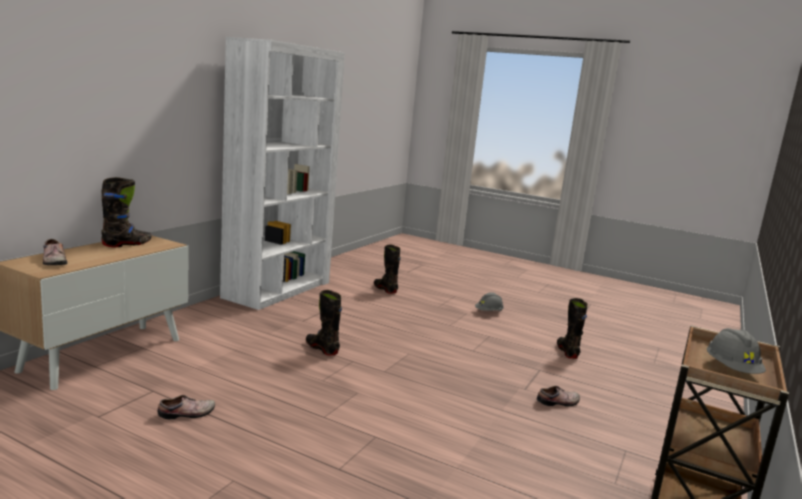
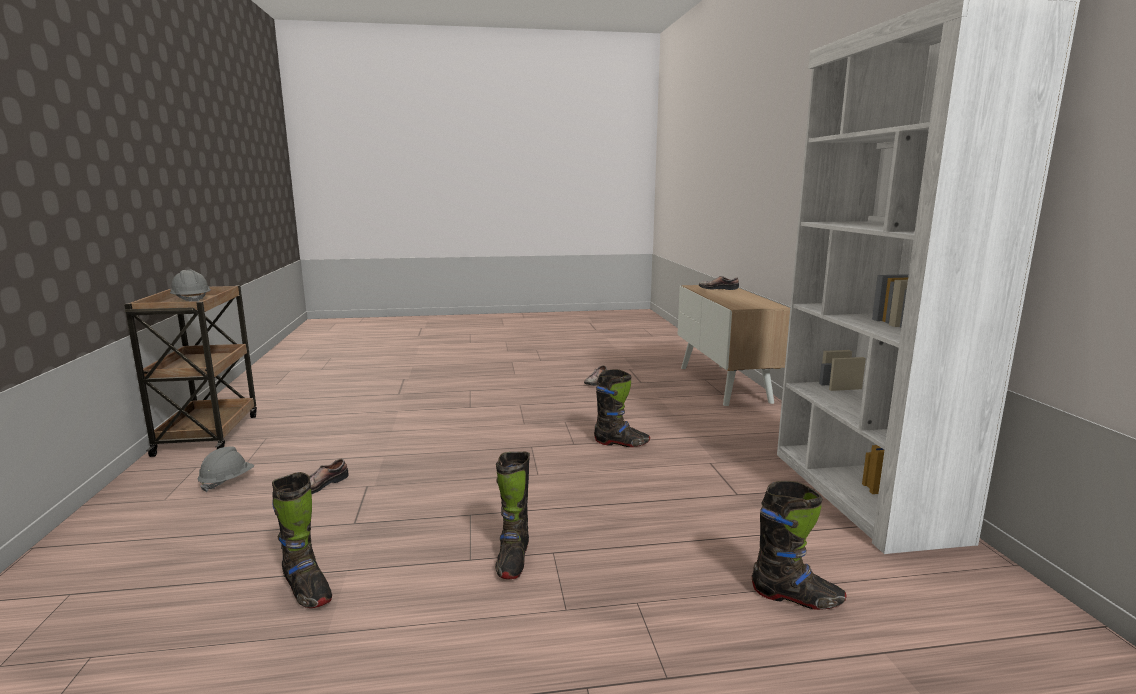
camera: 145 degrees right, 0 degrees up
black boot [101,177,152,247] -> black boot moved to [495,452,530,579]
grey hard hat [475,292,504,311] -> grey hard hat moved to [198,447,254,492]

